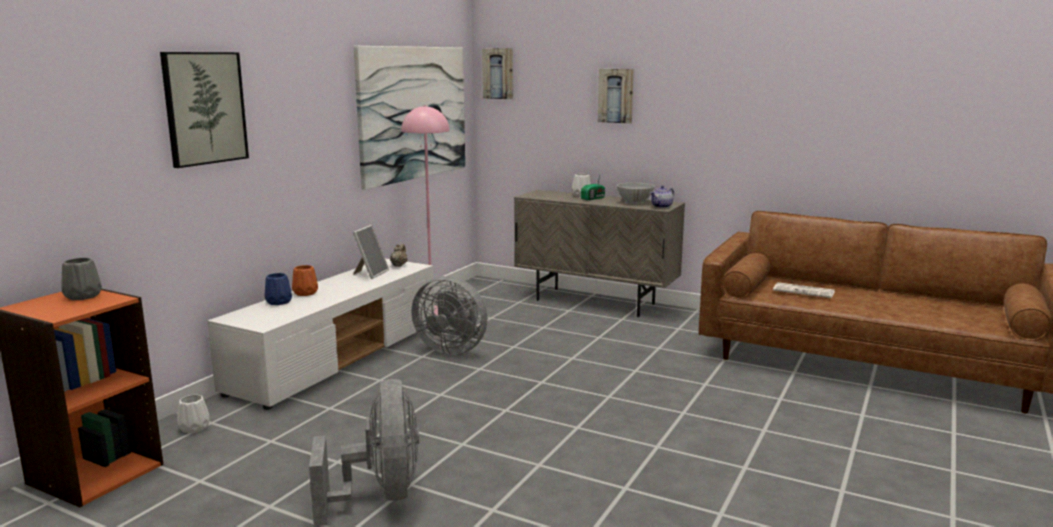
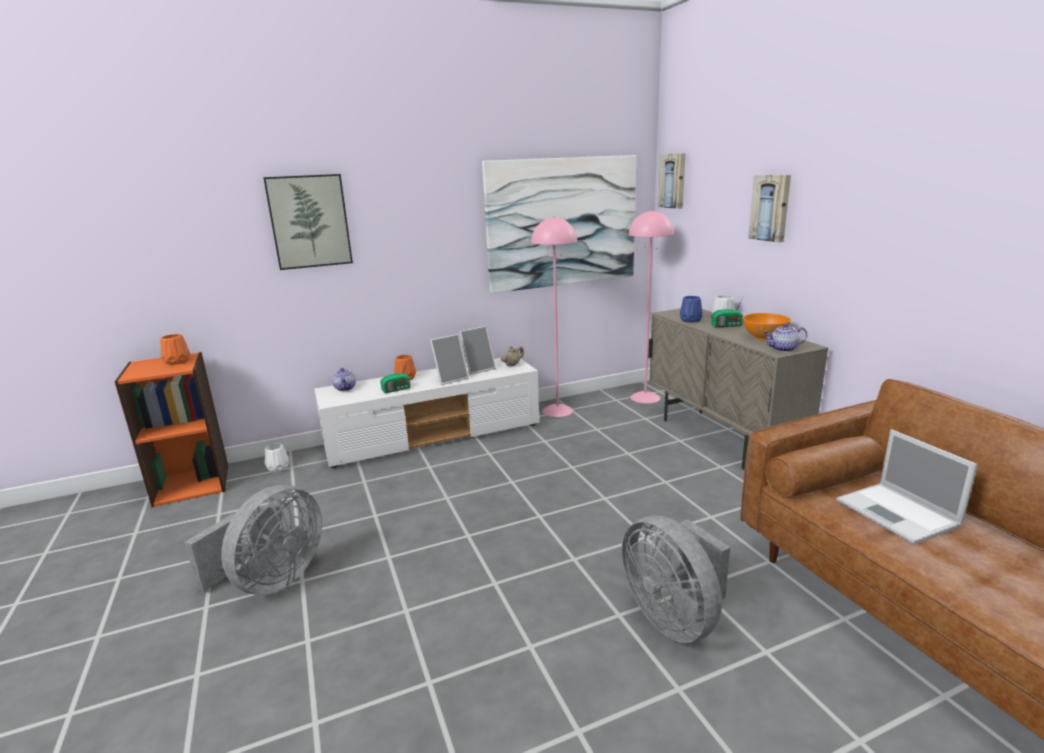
camera: 40 degrees right, 5 degrees up
grey vase [62,258,102,300] -> orange vase [160,334,190,365]
blue vase [265,273,292,305] -> blue vase moved to [680,296,702,323]
grey fan [411,276,487,355] -> grey fan moved to [621,515,730,643]
white bowl [617,183,655,204] -> orange bowl [743,313,791,341]
newspaper [773,282,835,298] -> laptop [836,429,978,545]
none -> teapot [332,368,356,391]
none -> radio [380,360,411,393]
none -> picture frame [430,334,469,385]
none -> pink floor lamp [629,210,674,403]

